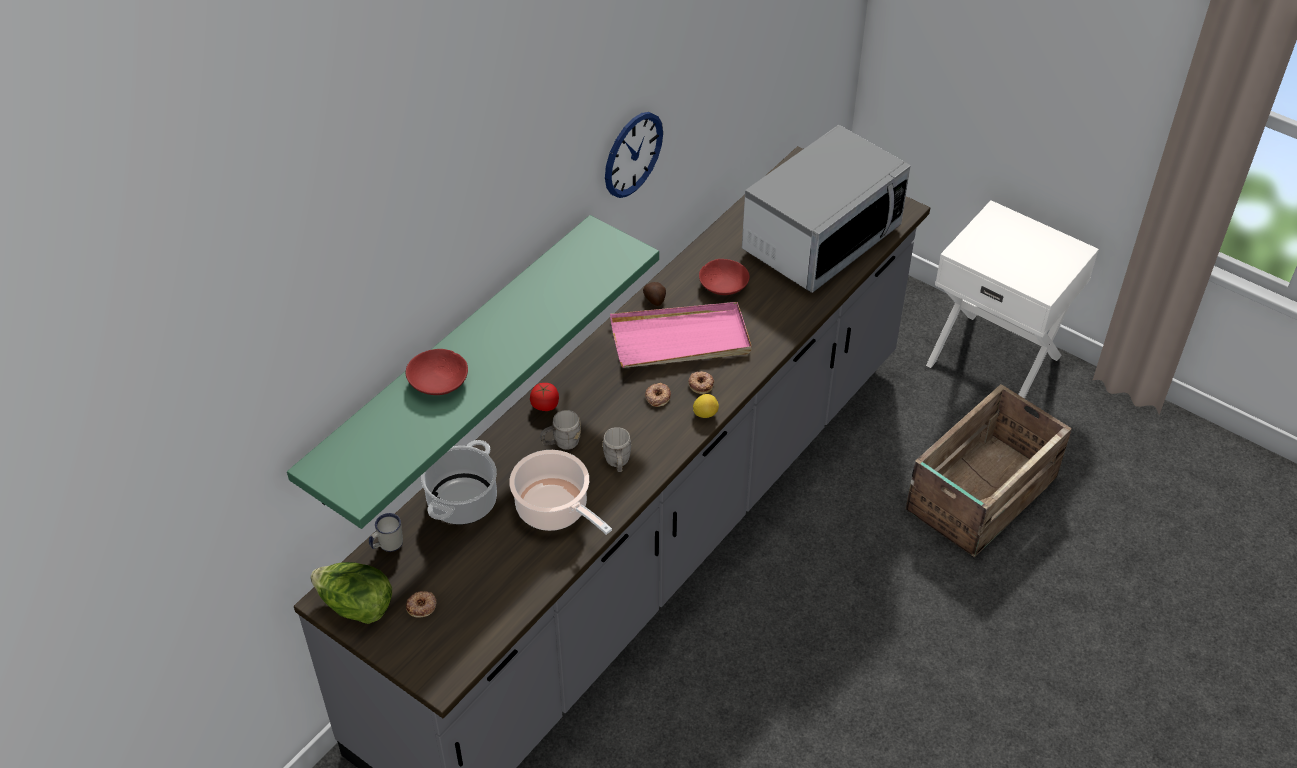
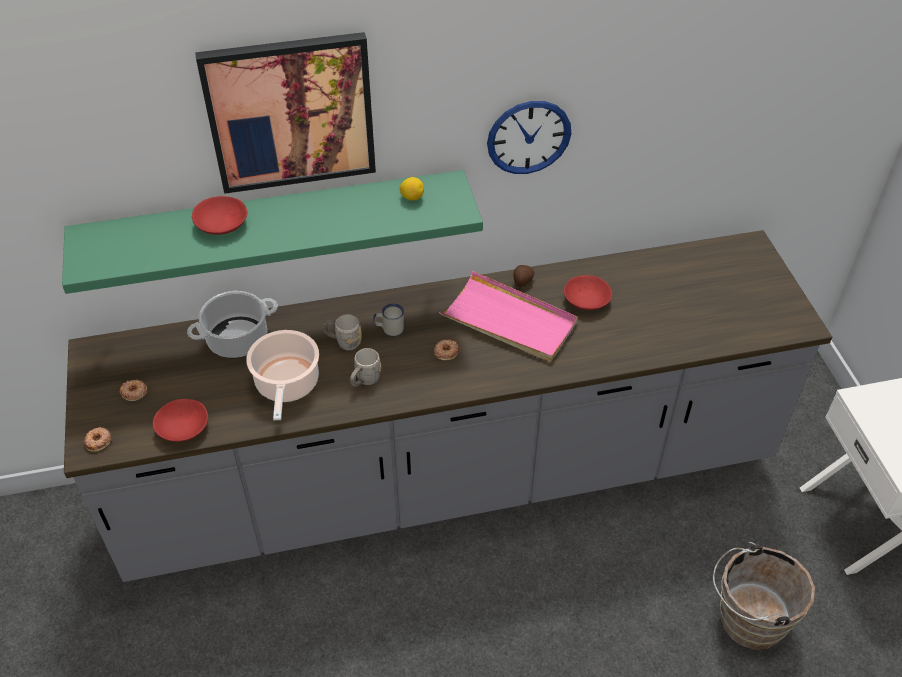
camera: 40 degrees right, 0 degrees up
lettuce [310,562,392,624] -> none
white mug [369,513,403,552] -> white mug moved to [373,303,404,337]
tomato [530,383,559,411] -> none
donut [688,371,714,394] -> donut moved to [84,427,111,452]
lemon [693,394,719,418] -> lemon moved to [400,177,424,200]
microwave [742,125,910,293] -> none
crate [906,384,1072,557] -> brown bucket [713,542,815,650]
none -> red bowl [153,399,208,442]
none -> picture [195,32,376,194]

